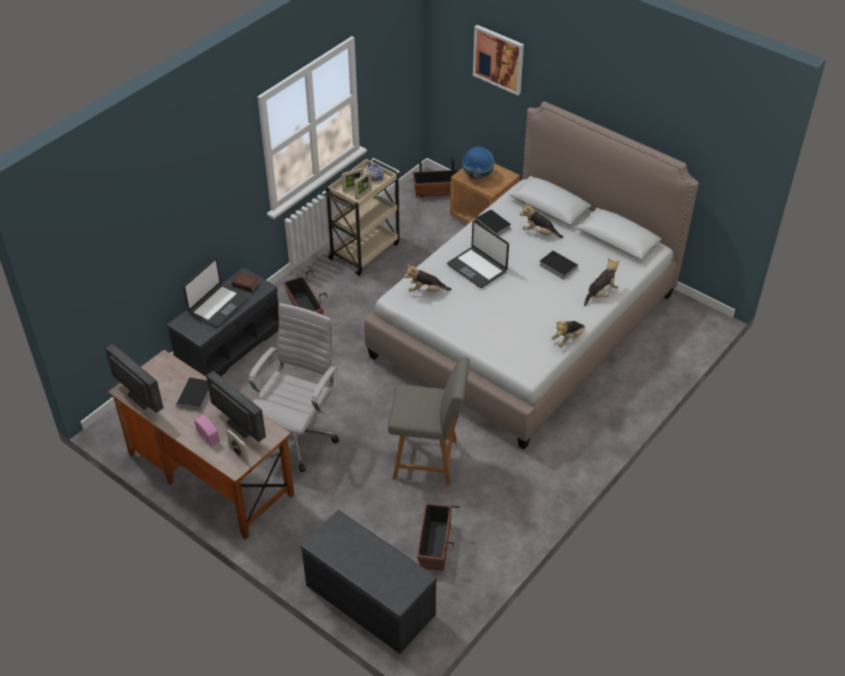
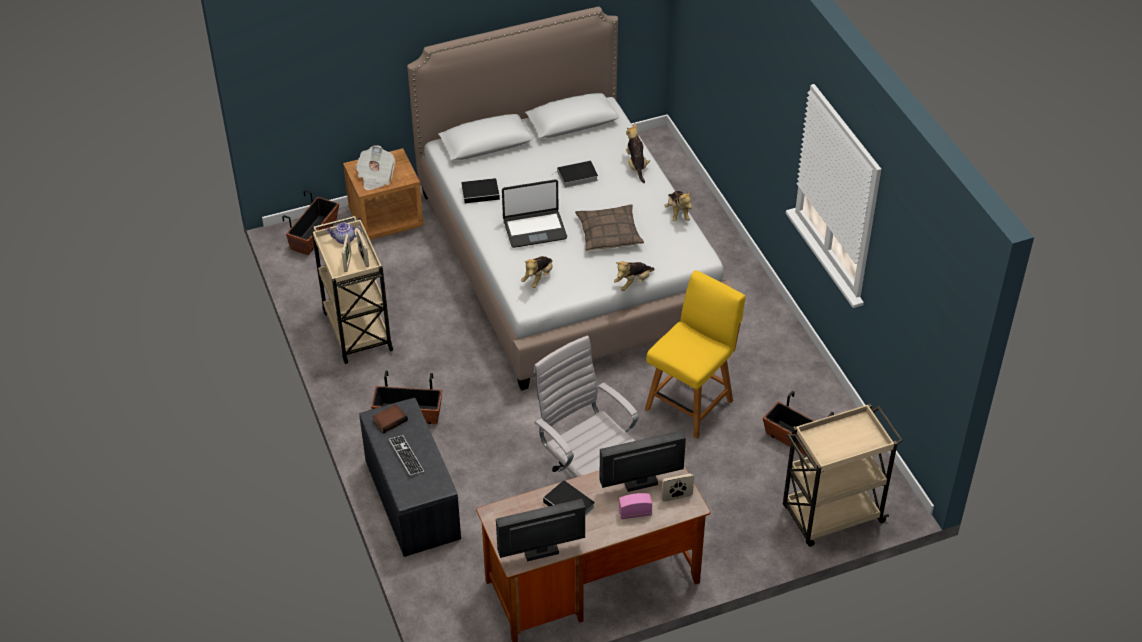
camera: 60 degrees left, 0 degrees up
laptop [183,258,248,327] -> keyboard [389,435,424,476]
grey bench [301,510,437,654] -> beige cart [783,404,903,547]
grey chair [388,357,469,485] -> yellow chair [645,270,745,439]
globe [462,147,494,179] -> newspaper [356,145,395,190]
picture [473,25,524,95] -> none
plush toy [520,203,563,238] -> plush toy moved to [614,262,655,291]
none -> pillow [575,204,644,251]

